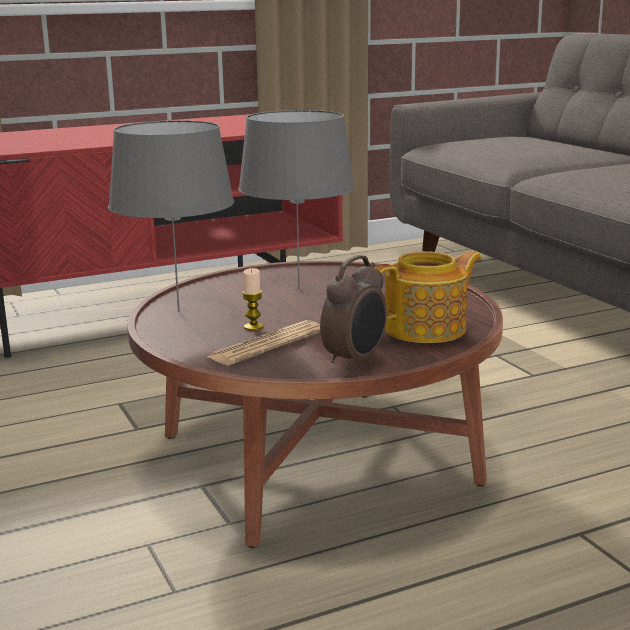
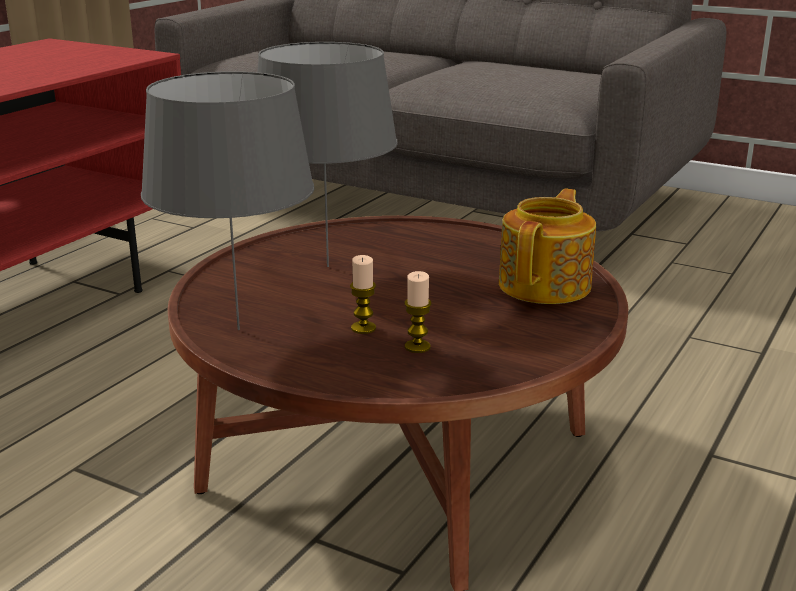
camera: 35 degrees left, 5 degrees up
newspaper [207,320,320,365] -> candle [405,271,432,353]
alarm clock [320,255,387,370] -> none

